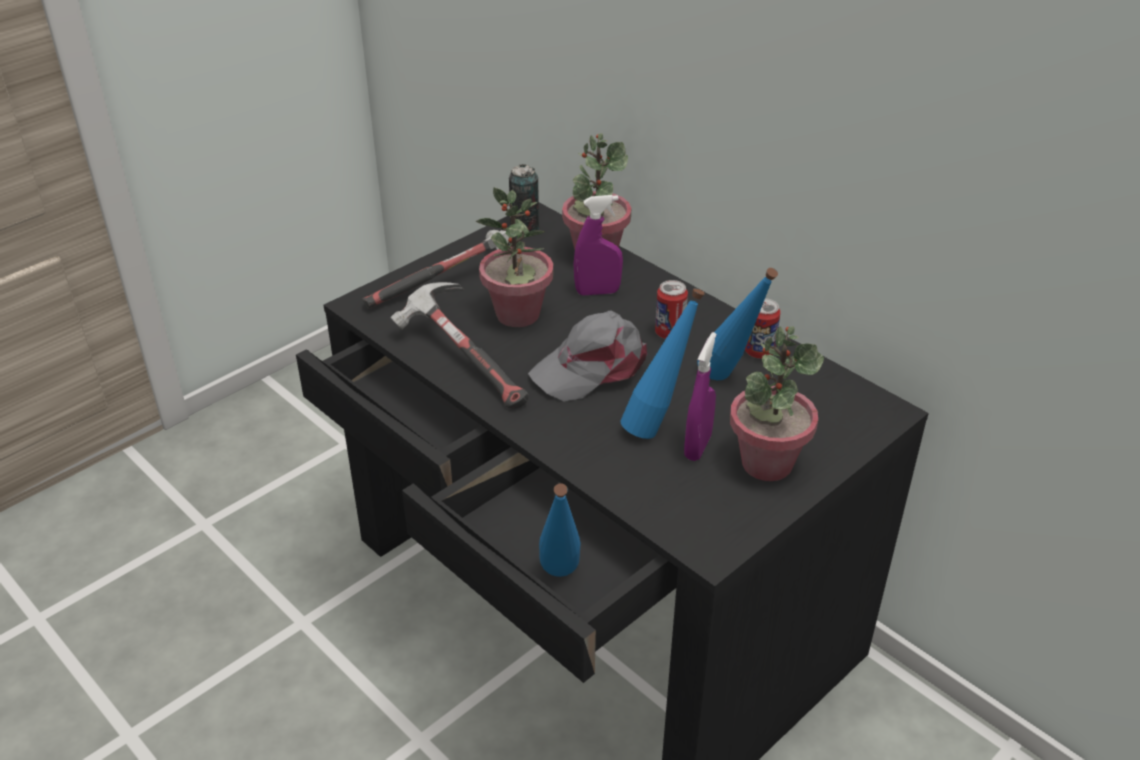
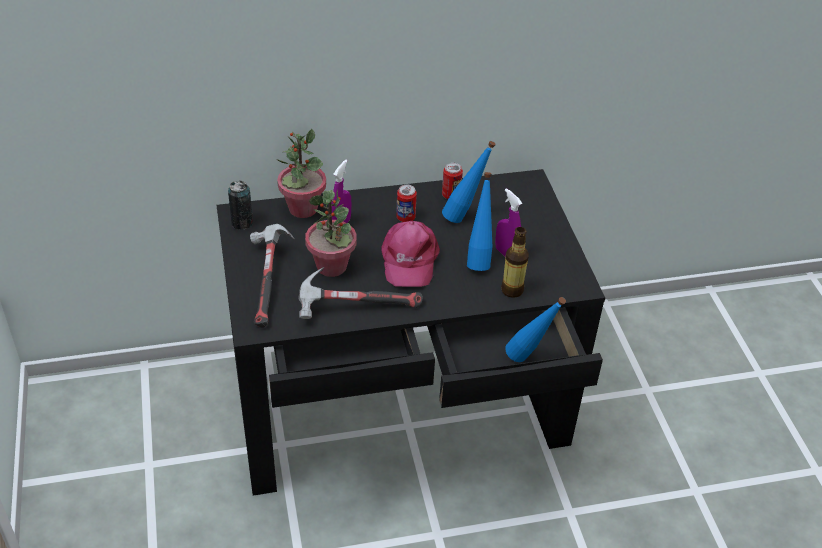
camera: 60 degrees left, 5 degrees up
grey cap [528,311,647,401] -> pink cap [381,221,440,287]
potted plant [730,326,824,481] -> none
none -> bottle [501,227,529,298]

